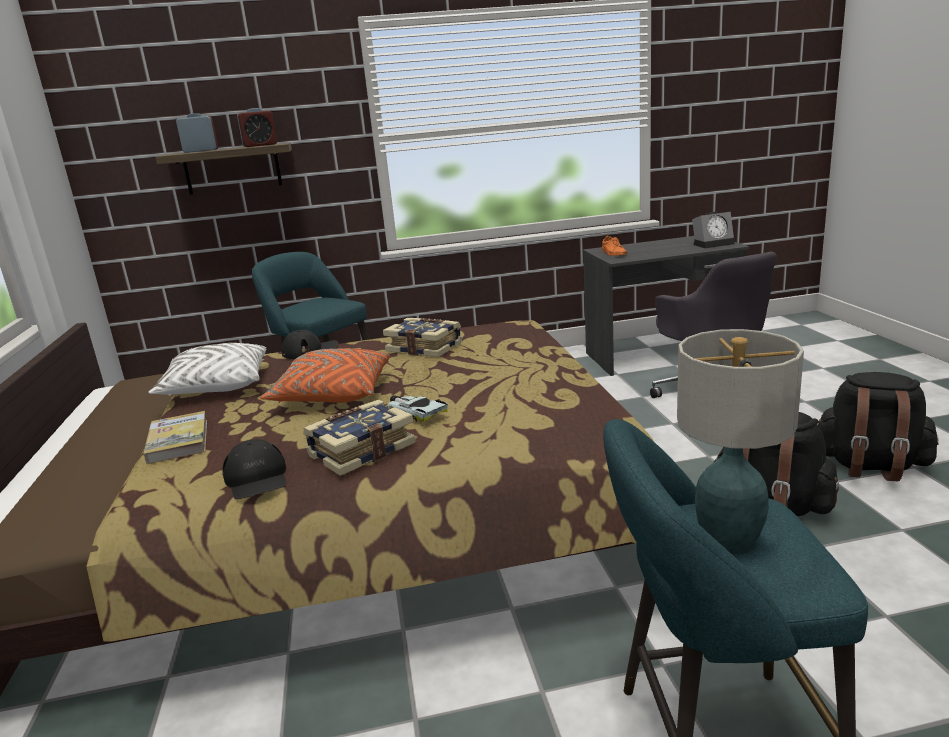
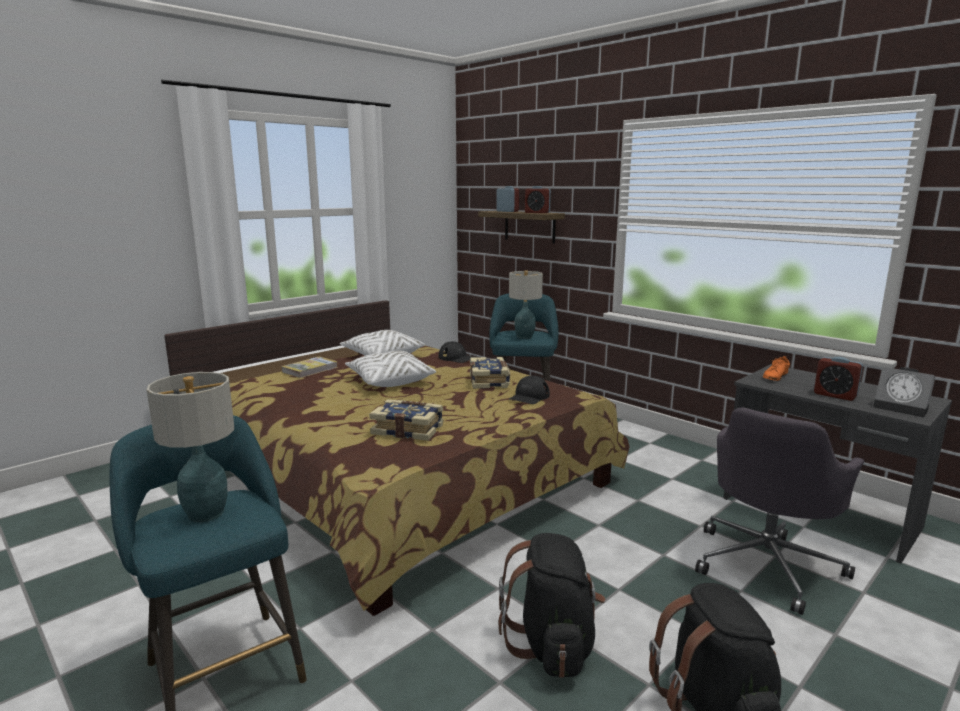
camera: 55 degrees right, 5 degrees down
black cap [223,439,287,499] -> black cap moved to [509,375,550,404]
orange pillow [260,348,390,403] -> white pillow [345,351,436,387]
book [303,400,416,476] -> book moved to [369,400,444,441]
toy car [387,395,448,422] -> none
none -> table lamp [509,270,543,339]
none -> alarm clock [814,357,863,401]

